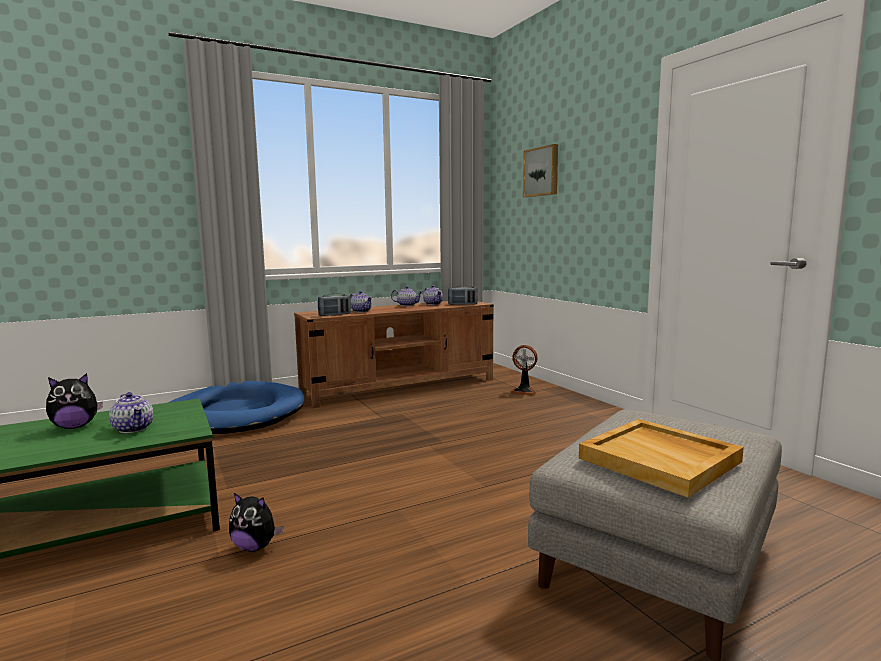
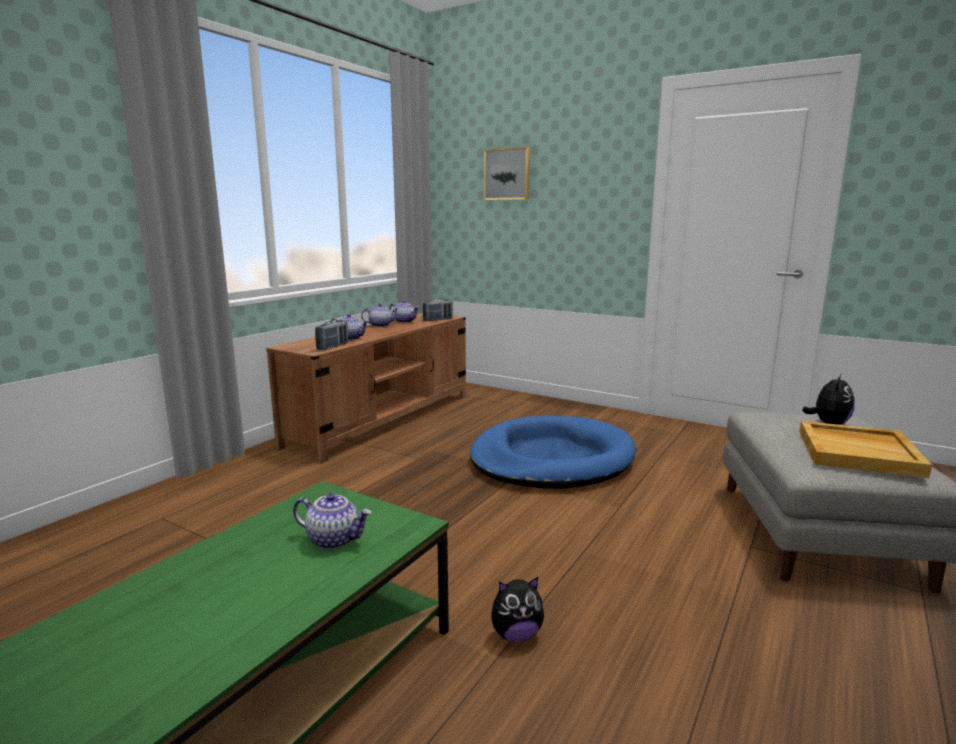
camera: 30 degrees left, 5 degrees up
plush toy [46,373,103,429] -> plush toy moved to [802,373,855,425]
blue dog bed [168,381,304,434] -> blue dog bed moved to [470,416,636,489]
fan [509,345,538,395] -> none

